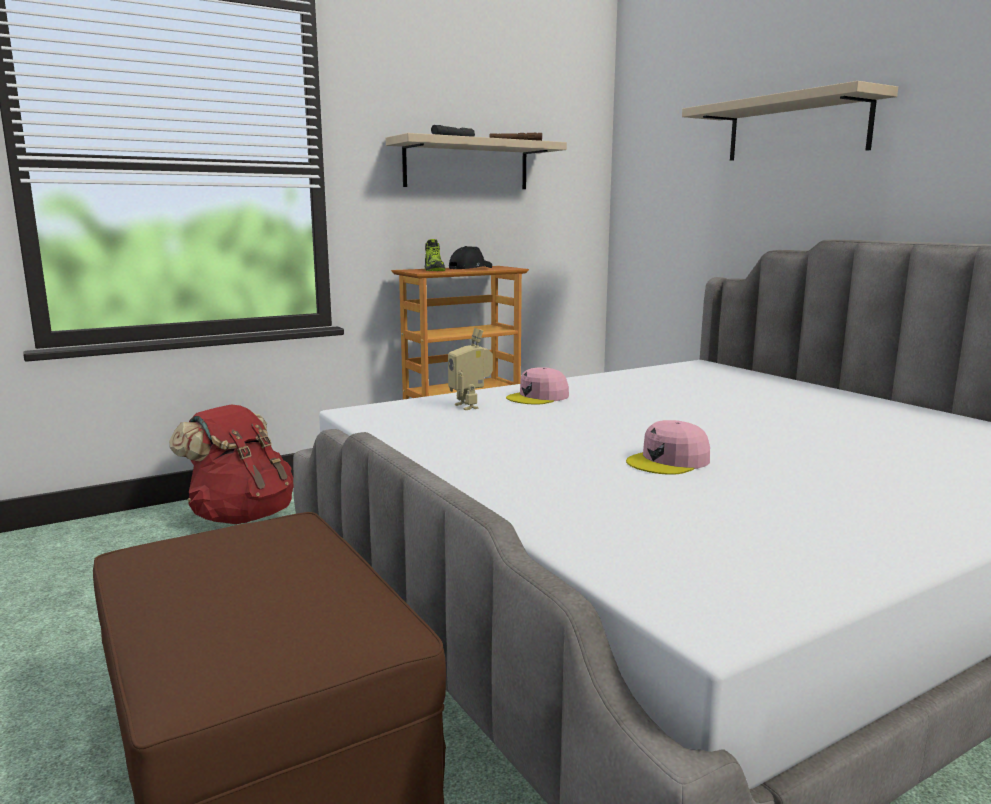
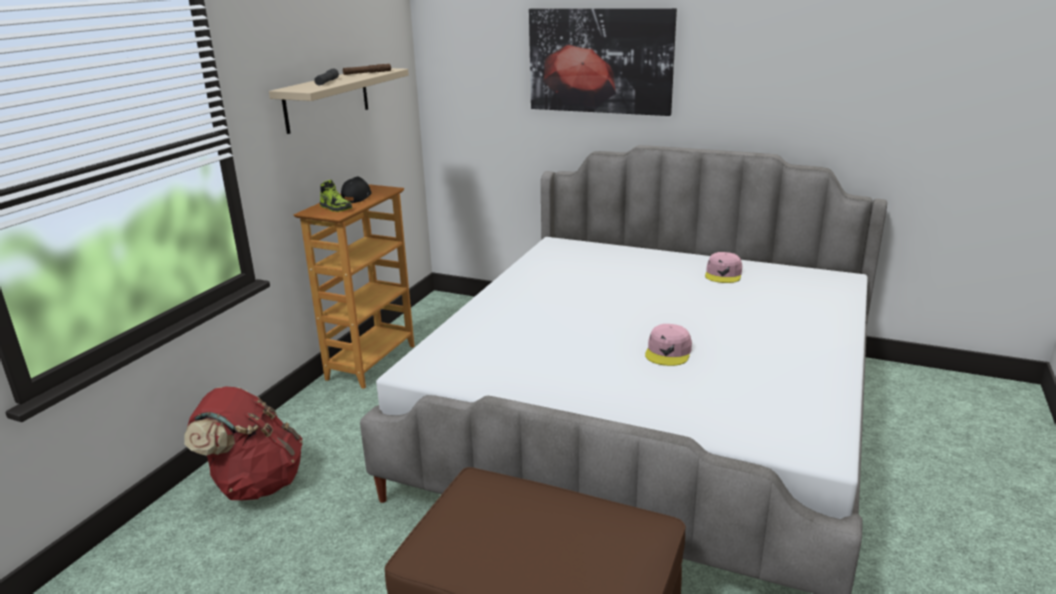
camera: 35 degrees left, 10 degrees up
toy robot [448,328,493,410] -> none
pink cap [506,367,569,405] -> pink cap moved to [705,252,742,283]
beige shelf [682,81,898,161] -> picture [529,8,677,116]

